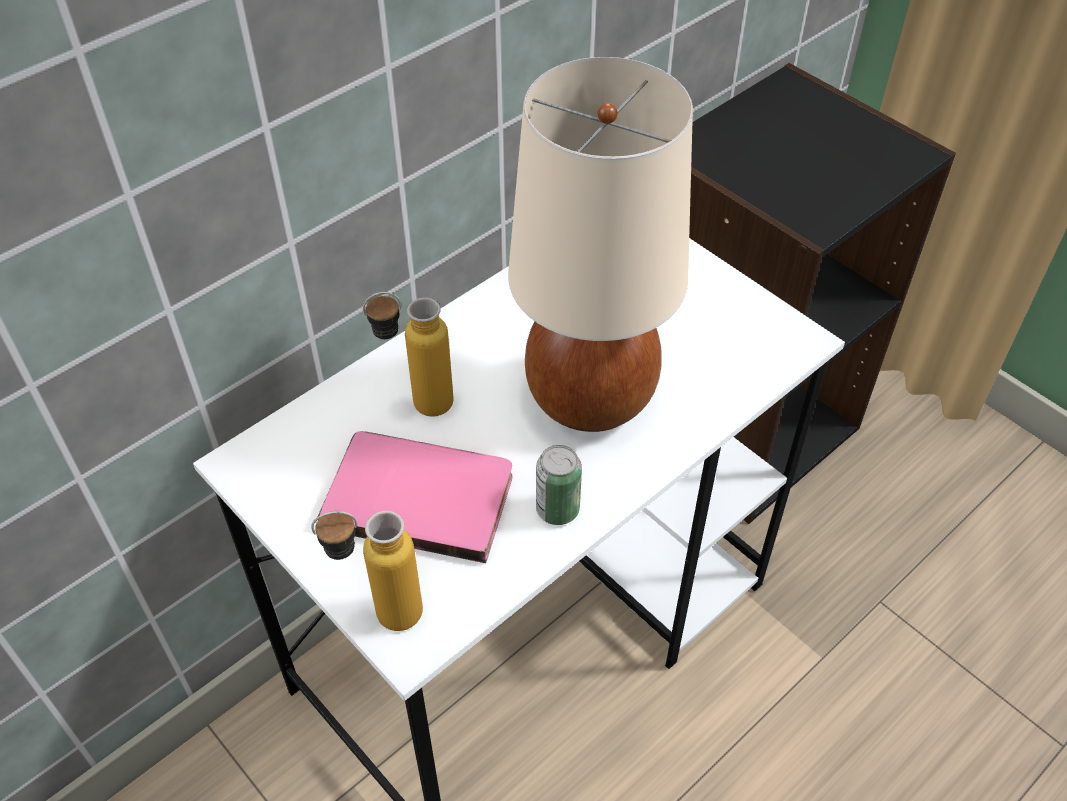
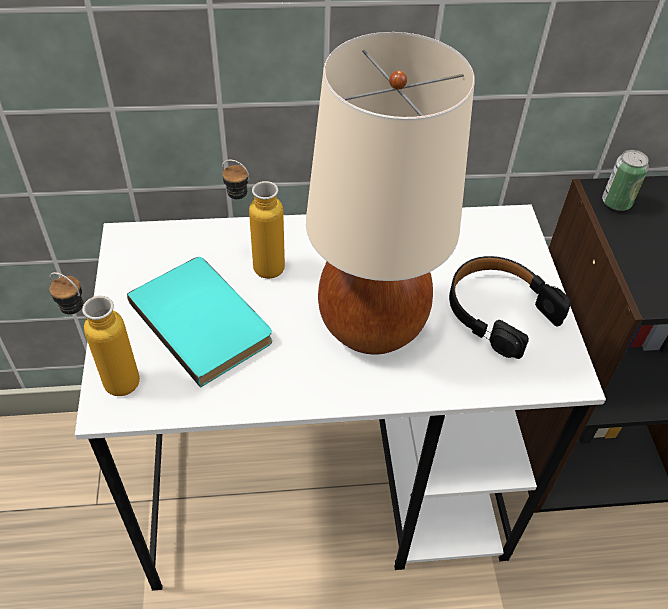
camera: 35 degrees right, 0 degrees up
pink book [318,431,512,563] -> turquoise book [127,257,272,388]
can [536,445,582,525] -> can moved to [602,150,649,211]
none -> black headphones [449,256,570,359]

